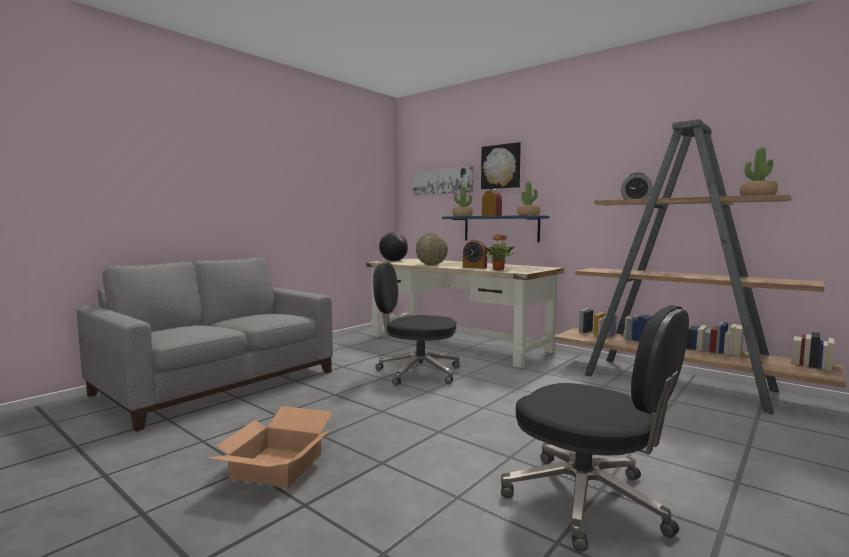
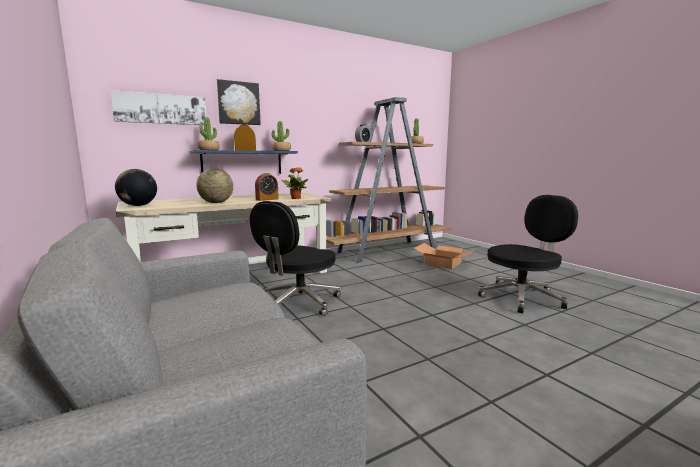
camera: 70 degrees left, 5 degrees up
cardboard box [205,406,332,488] -> cardboard box moved to [414,243,474,269]

